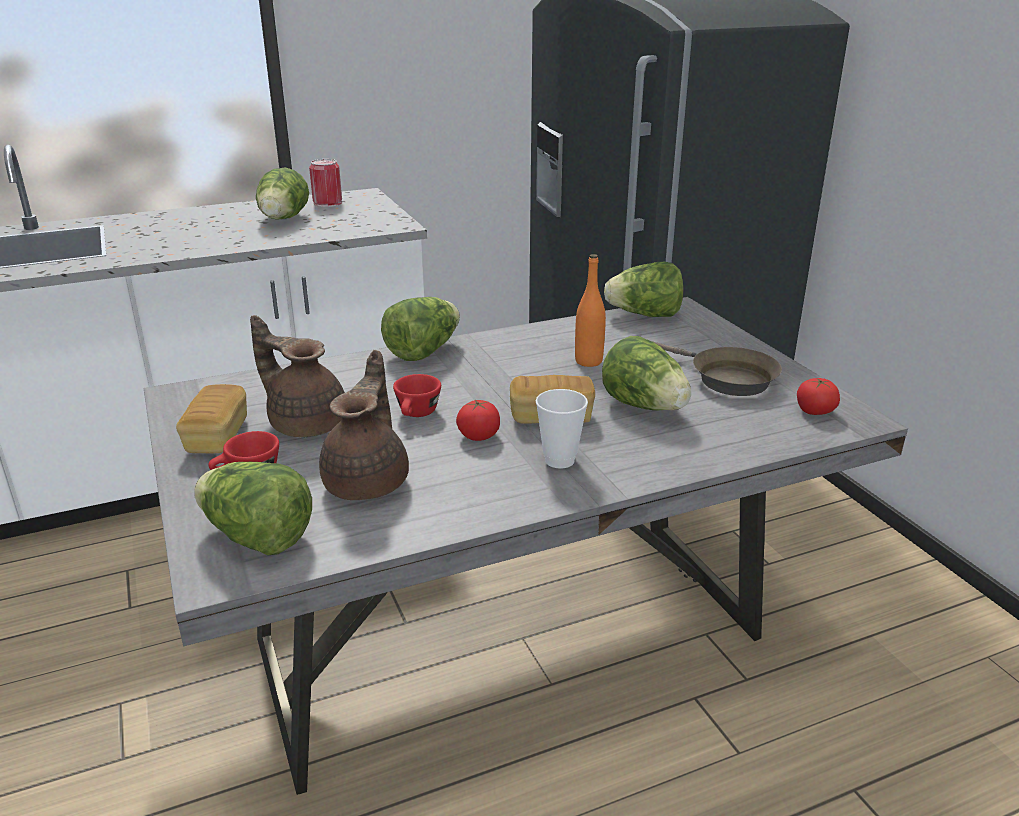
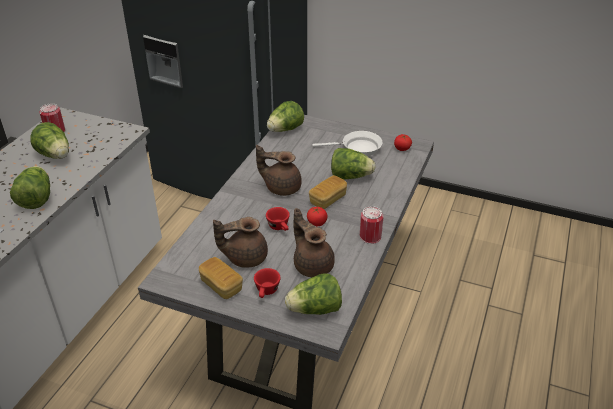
camera: 45 degrees left, 10 degrees up
lettuce [381,297,460,361] -> lettuce moved to [10,166,50,209]
cup [536,389,588,468] -> none
orange bottle [575,254,606,367] -> none
brown frying pan [652,341,782,396] -> white frying pan [312,131,382,156]
none -> brown teapot [256,145,302,196]
none -> can [360,206,384,244]

